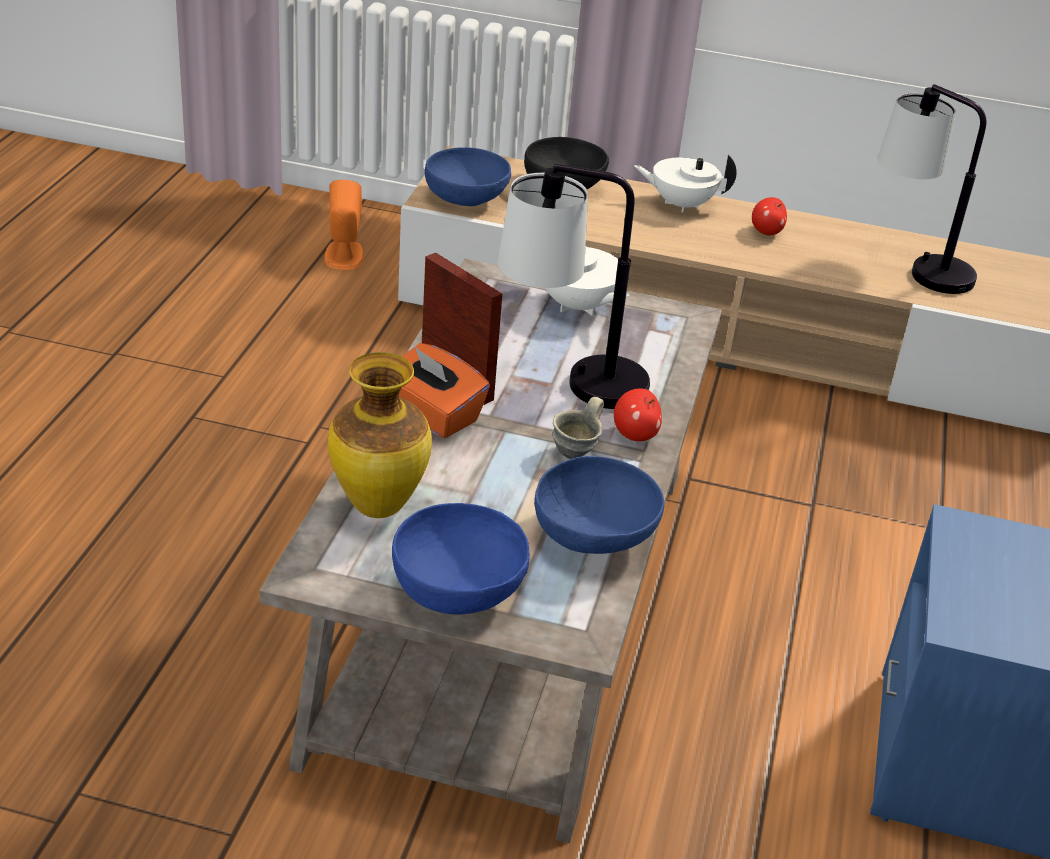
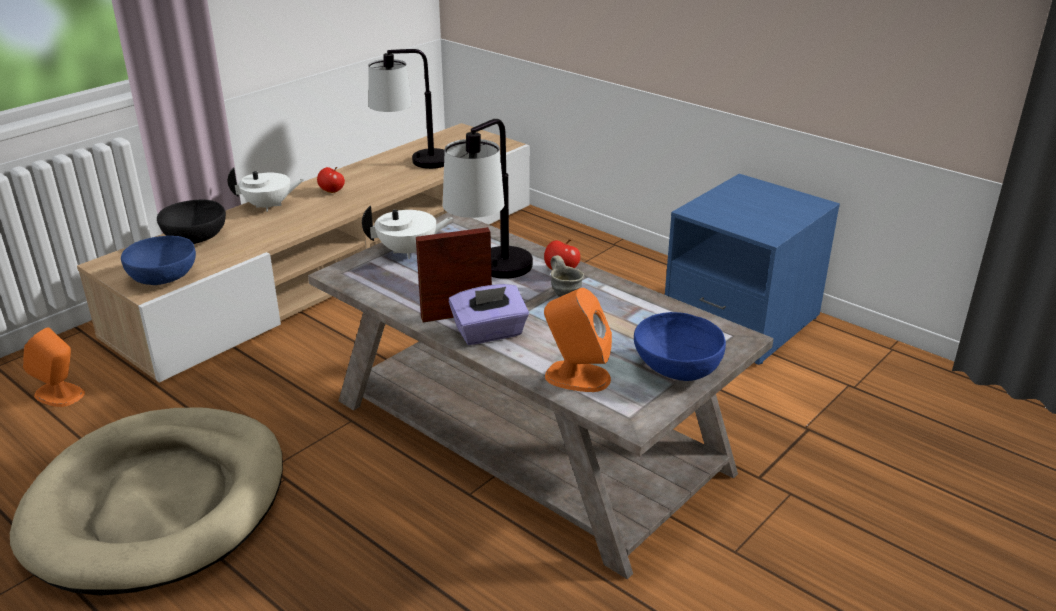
camera: 60 degrees left, 5 degrees down
vase [328,352,432,518] -> orange speaker [544,288,612,392]
orange tissue box [399,343,490,438] -> purple tissue box [449,284,529,345]
blue bowl [534,456,664,554] -> none
white teapot [634,155,737,213] -> white teapot turned 135 degrees counterclockwise [228,168,305,212]
none -> beige dog bed [10,408,283,596]

